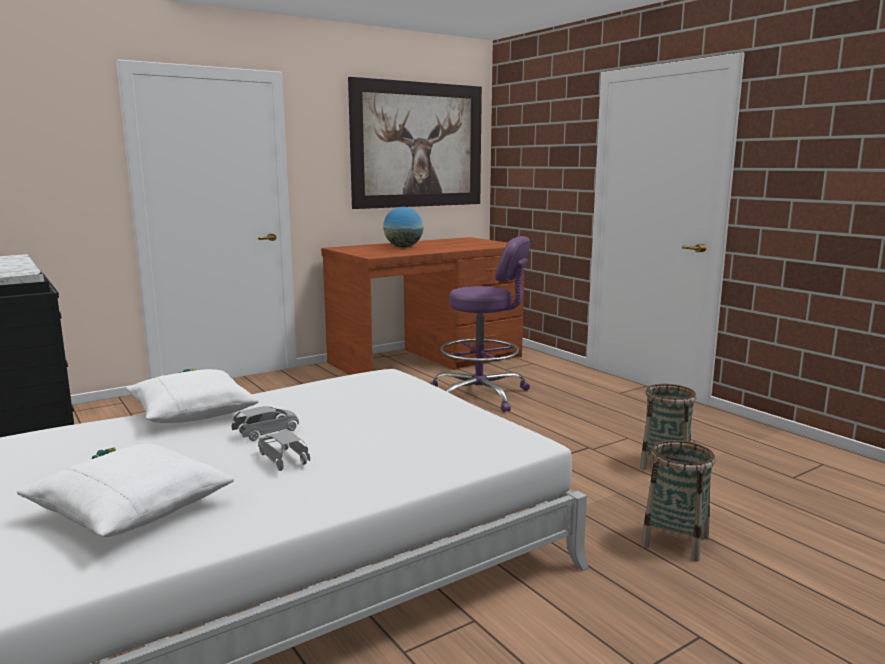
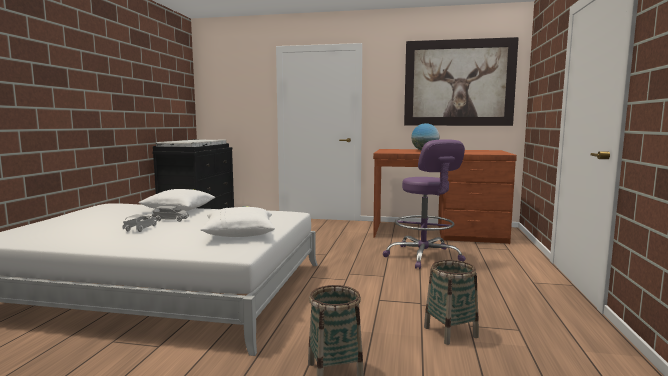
camera: 45 degrees right, 5 degrees down
white pillow [17,444,234,537] -> white pillow moved to [200,206,275,237]

